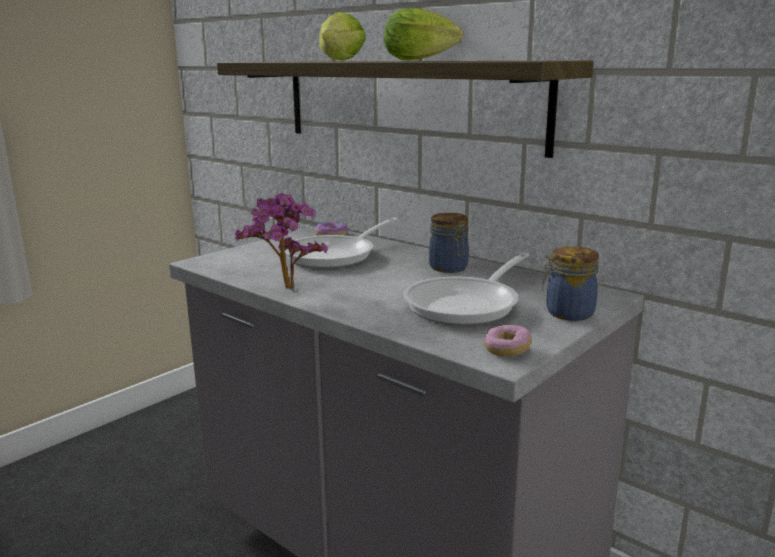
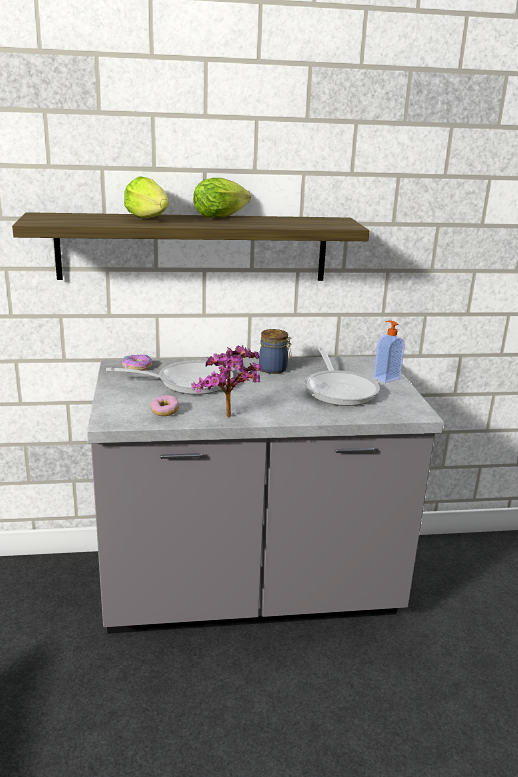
camera: 50 degrees left, 5 degrees up
frying pan [285,218,399,269] -> frying pan turned 90 degrees counterclockwise [106,361,233,395]
donut [484,325,532,357] -> donut moved to [150,395,179,416]
jar [542,246,599,321] -> soap dispenser [373,320,405,383]

